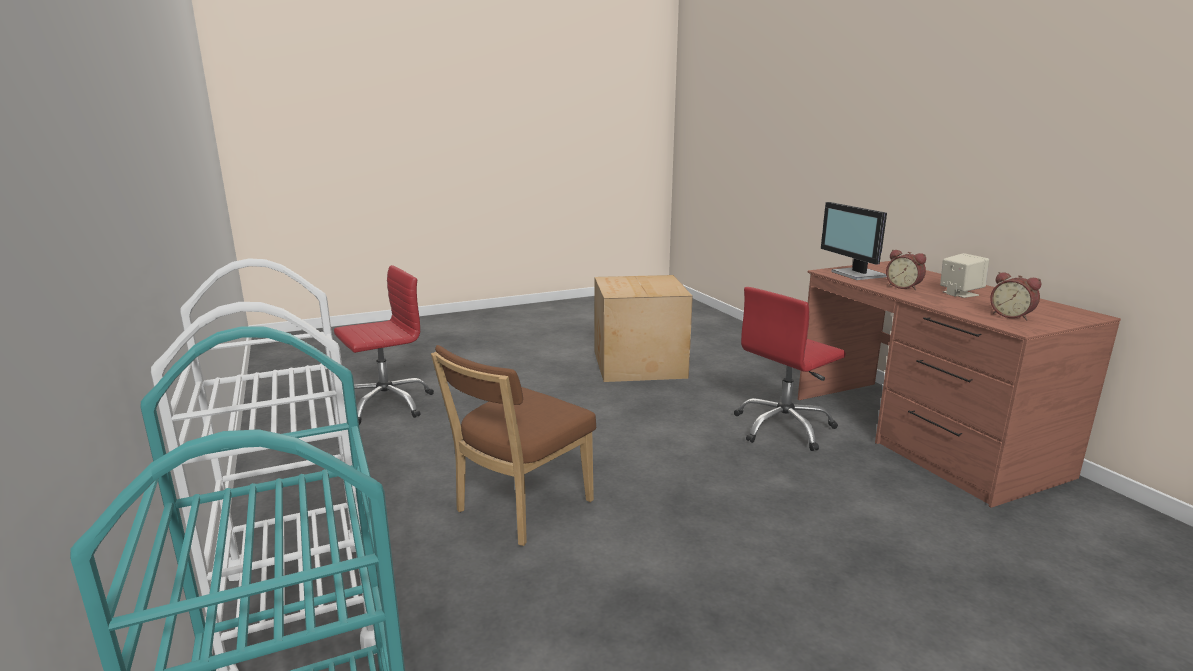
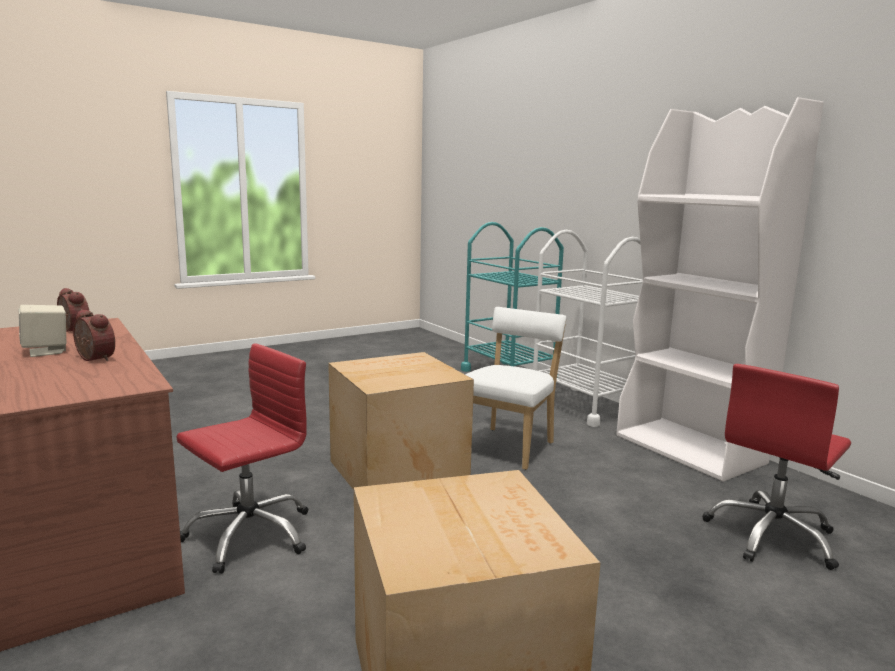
camera: 170 degrees right, 5 degrees down
brown chair [431,345,596,546] -> white chair [465,307,566,470]
monitor [821,202,887,280] -> none
none -> cardboard box [328,352,474,490]
none -> white bookcase [616,97,824,482]

